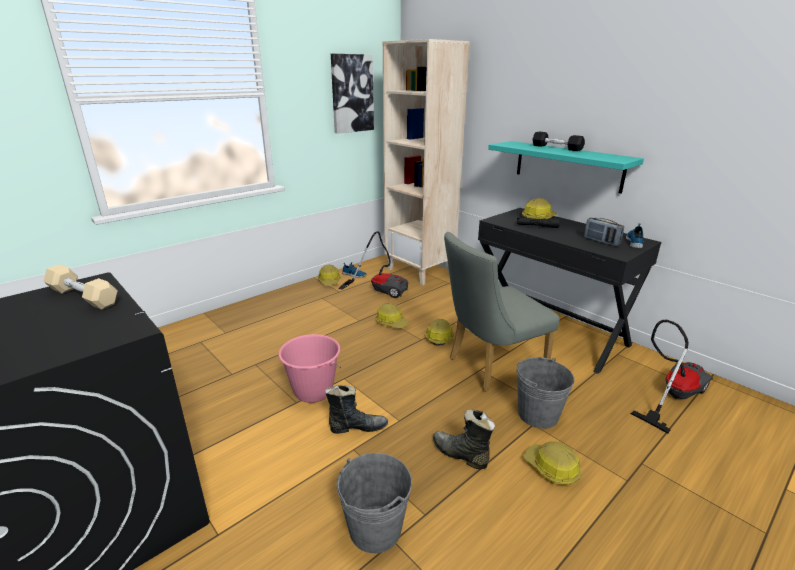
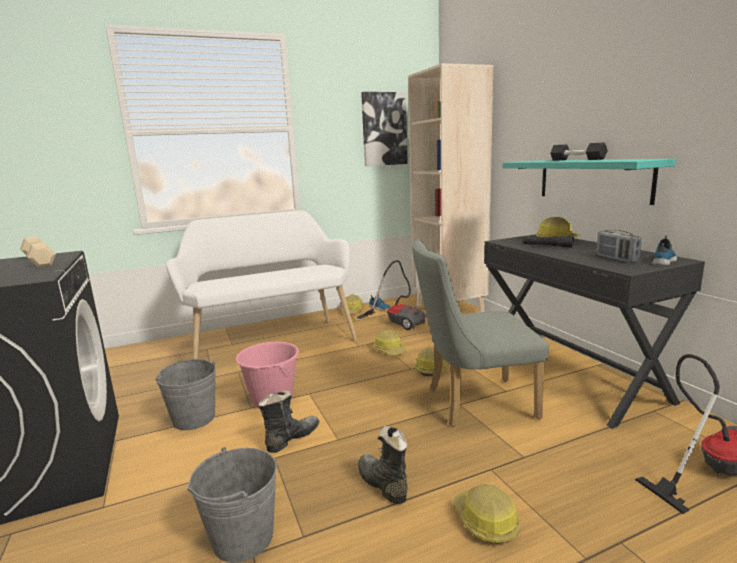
camera: 20 degrees right, 10 degrees down
black boot [325,385,388,434] -> black boot turned 60 degrees counterclockwise [259,391,319,453]
grey bucket [516,357,575,429] -> grey bucket moved to [155,359,216,430]
none -> white bench [166,210,357,359]

